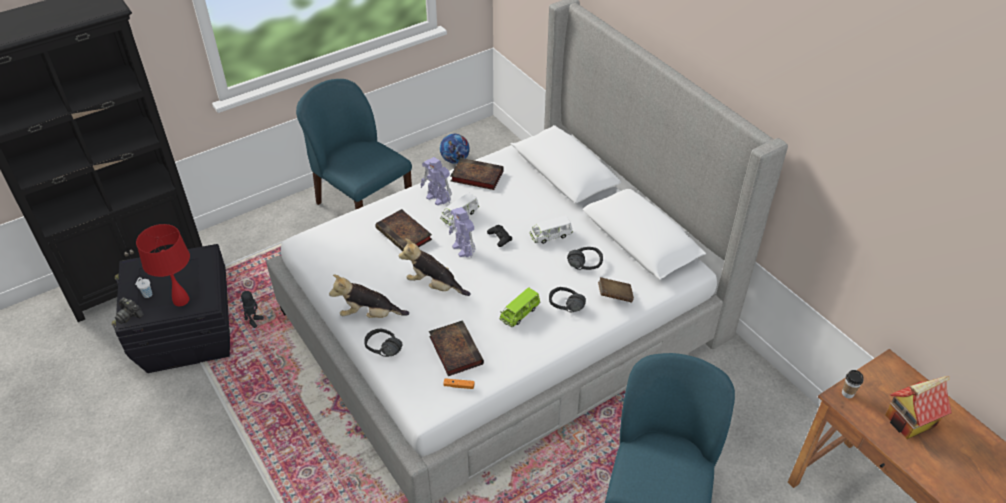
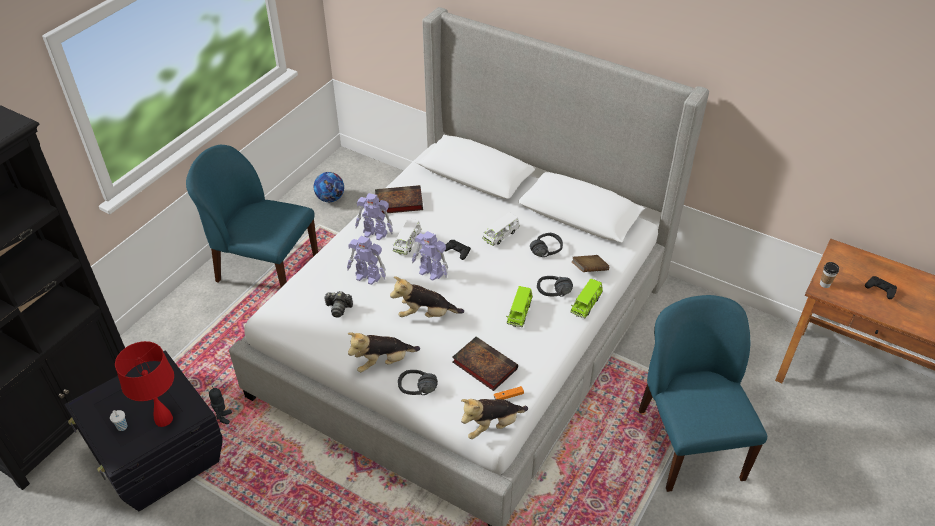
camera: 25 degrees left, 0 degrees up
camera [115,297,144,324] -> camera moved to [325,291,353,318]
book [375,209,432,251] -> toy robot [347,236,386,285]
toy house [885,376,952,439] -> black game controller [865,276,897,299]
none -> plush toy [461,399,528,439]
none -> green toy car [570,278,603,318]

